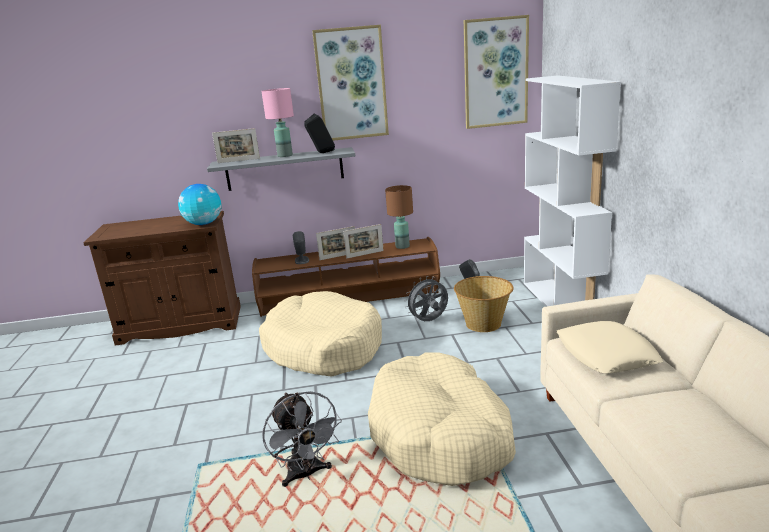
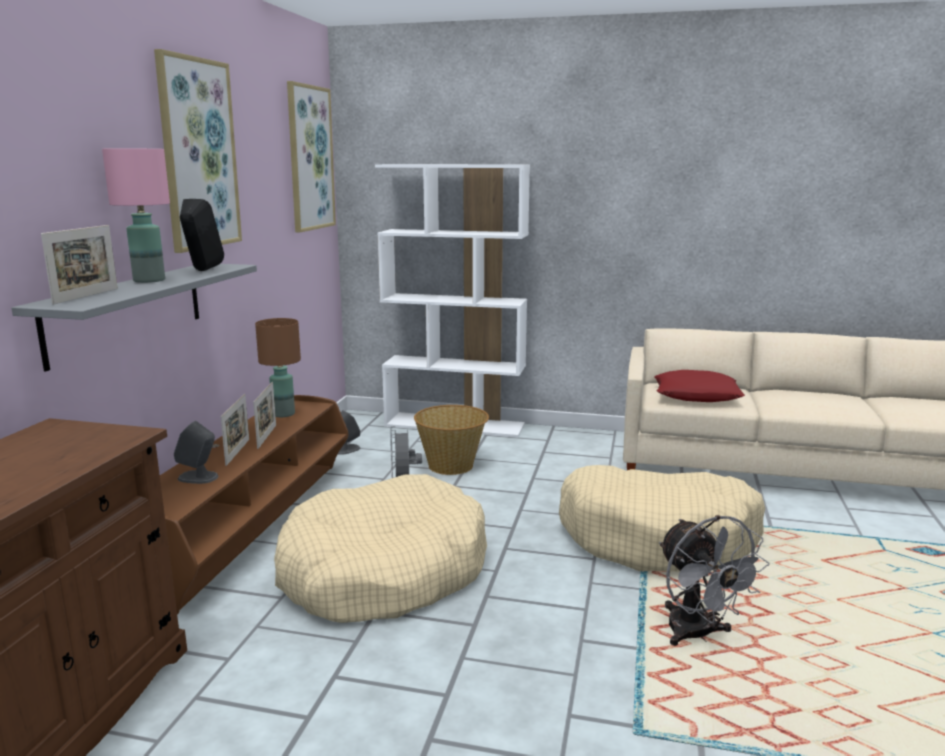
camera: 70 degrees left, 5 degrees down
globe [178,184,222,225] -> none
grey fan [262,391,342,487] -> grey fan turned 75 degrees clockwise [659,515,769,646]
beige pillow [557,321,663,373] -> red pillow [654,370,745,402]

